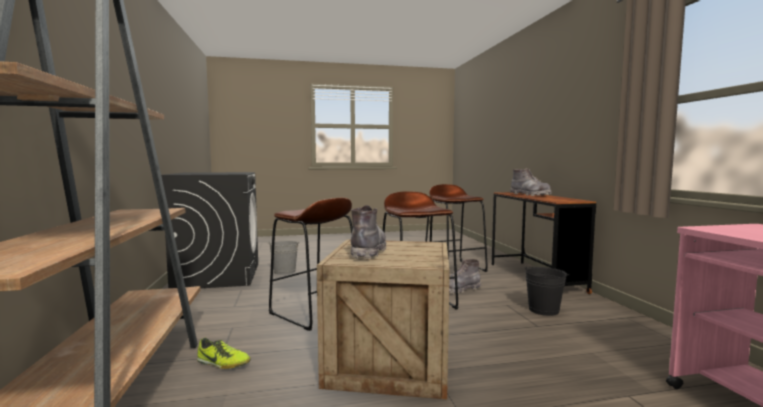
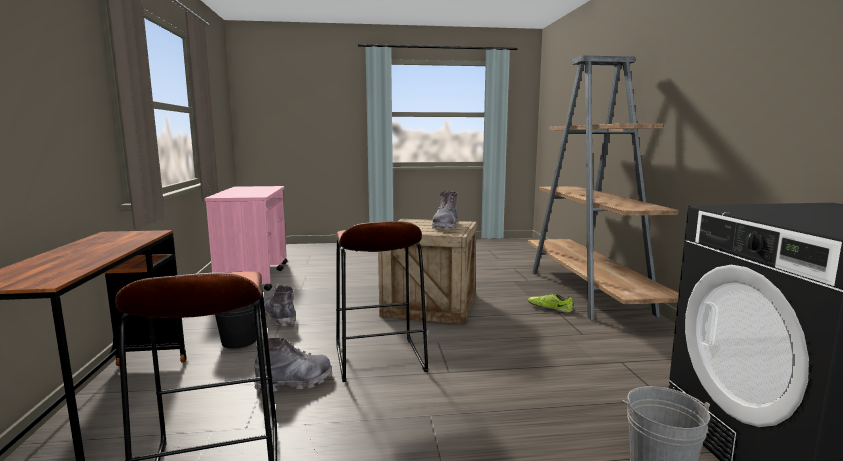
camera: 175 degrees left, 5 degrees up
brown stool [269,198,353,331] -> none
grey boot [510,168,551,196] -> grey boot moved to [264,285,296,326]

